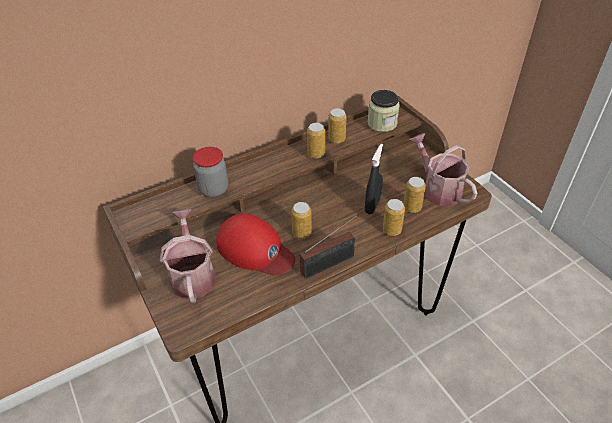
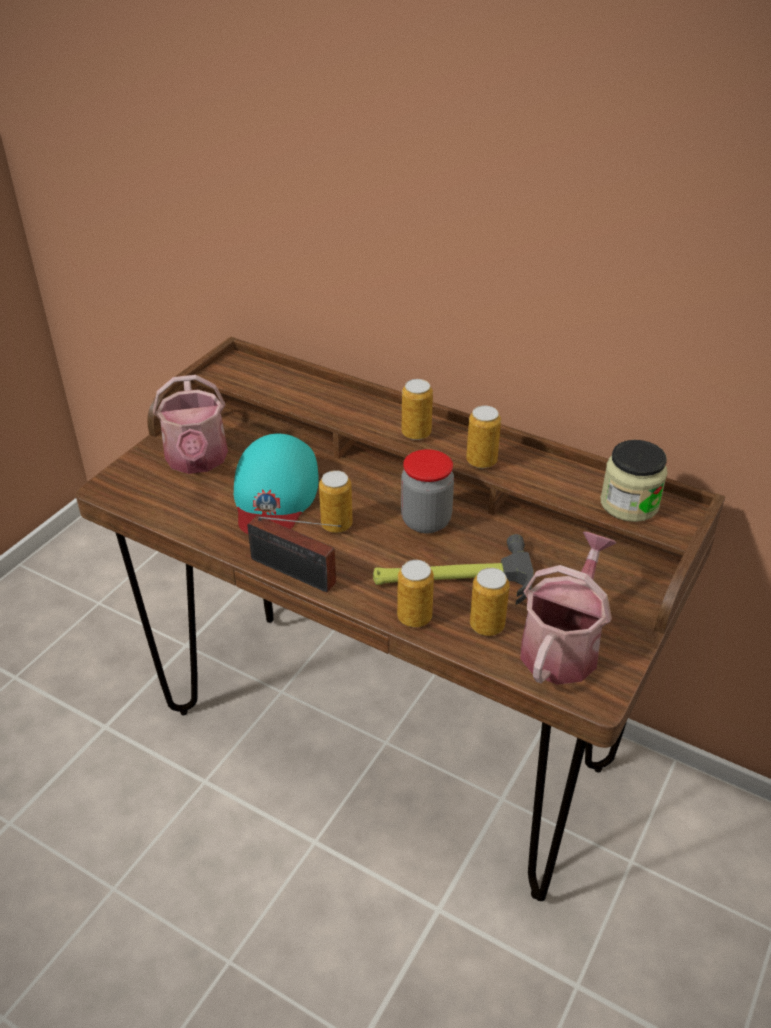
camera: 60 degrees right, 5 degrees down
watering can [160,209,216,303] -> watering can turned 120 degrees clockwise [153,375,228,474]
jar [193,147,228,197] -> jar moved to [401,449,454,533]
red cap [216,213,295,275] -> turquoise cap [234,433,319,534]
can [328,108,347,143] -> can moved to [402,379,433,440]
black spray bottle [365,144,383,214] -> hammer [373,534,534,605]

